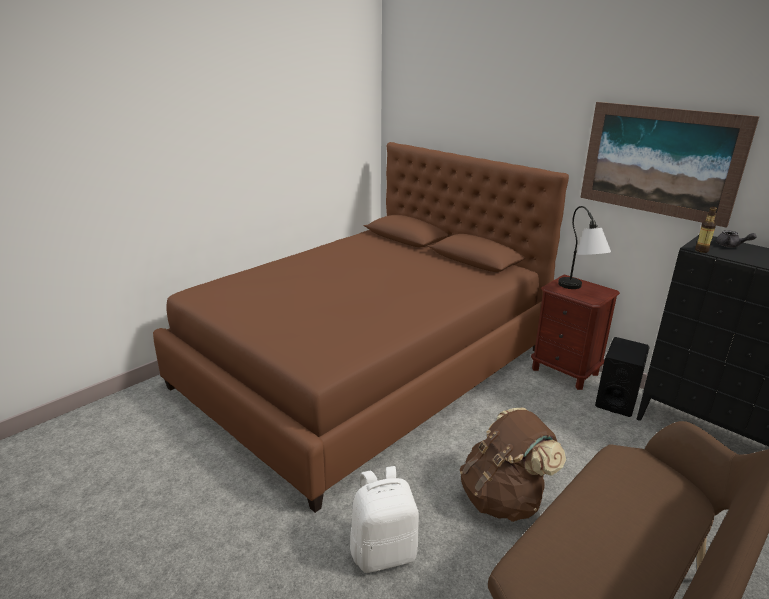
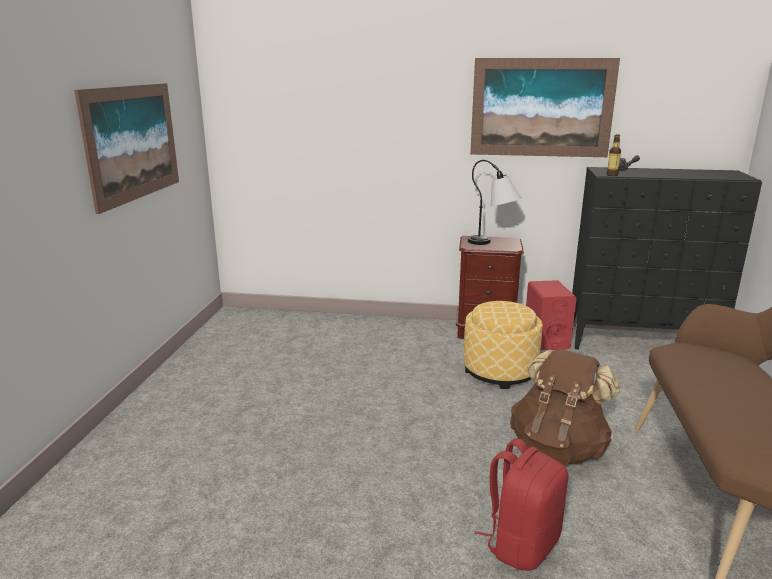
camera: 35 degrees left, 5 degrees down
brown bed [153,142,569,513] -> none
white backpack [350,466,419,573] -> red backpack [475,438,568,571]
black speaker [595,337,650,417] -> red speaker [526,280,577,350]
none -> picture [74,83,179,214]
none -> ottoman [464,301,543,389]

